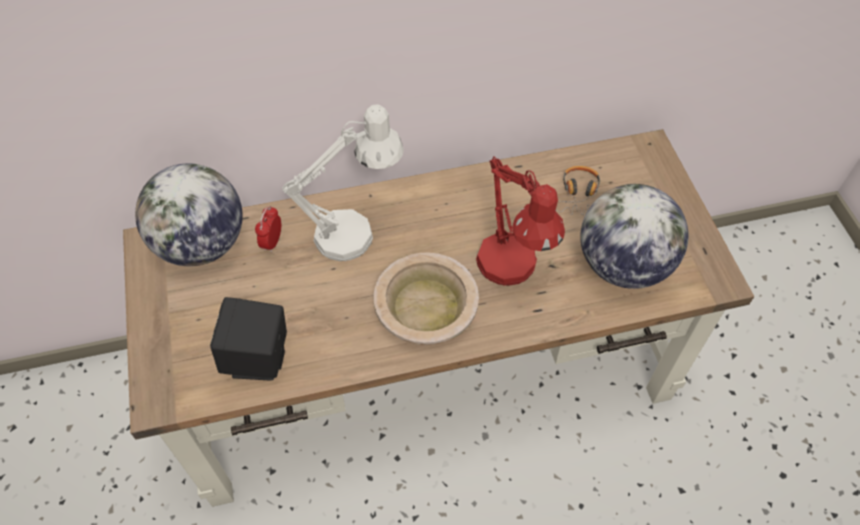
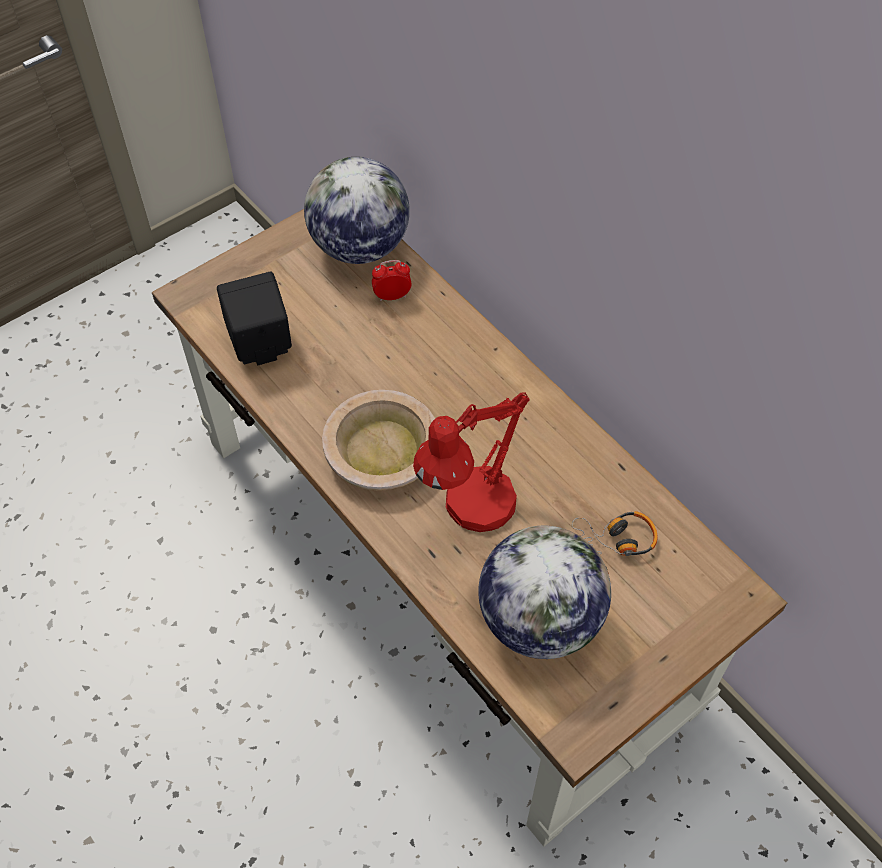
camera: 65 degrees right, 0 degrees up
white table lamp [282,104,404,261] -> none

